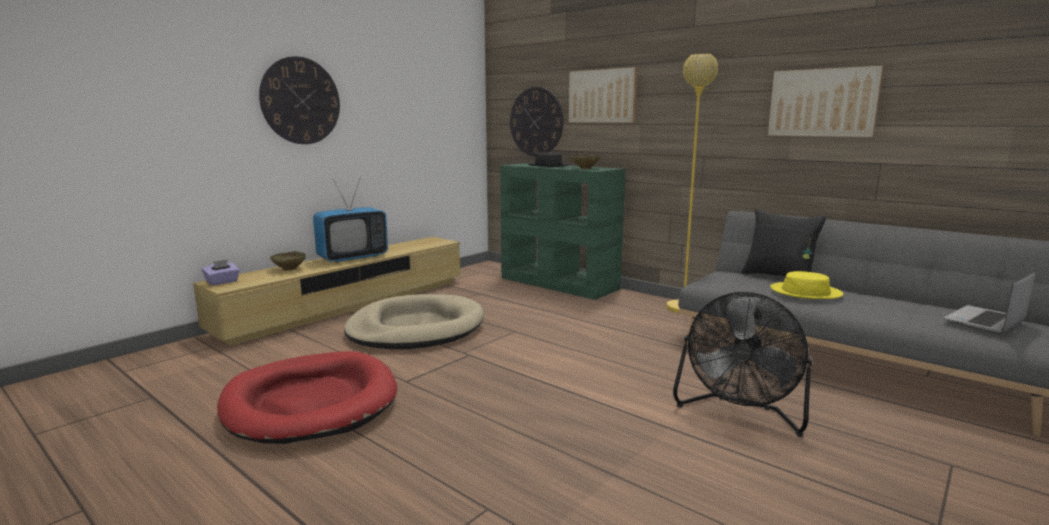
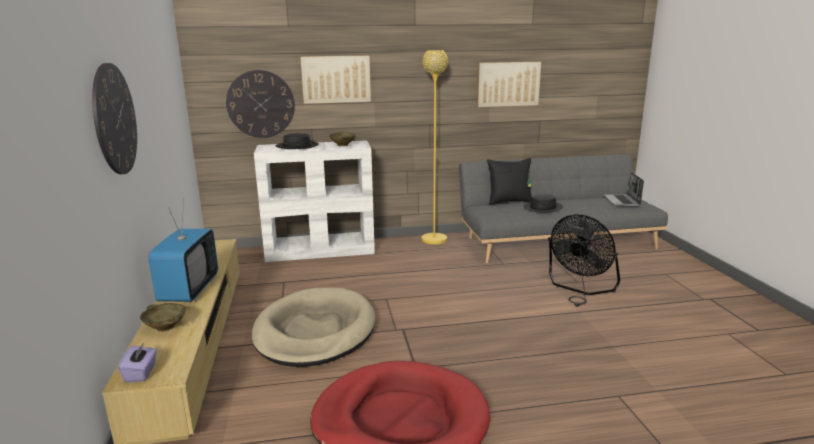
camera: 50 degrees left, 5 degrees up
green bookcase [500,163,626,300] -> white bookcase [254,140,375,262]
black fan [673,292,813,437] -> black fan turned 120 degrees counterclockwise [548,214,620,307]
yellow hat [770,271,843,299] -> black hat [524,194,563,213]

